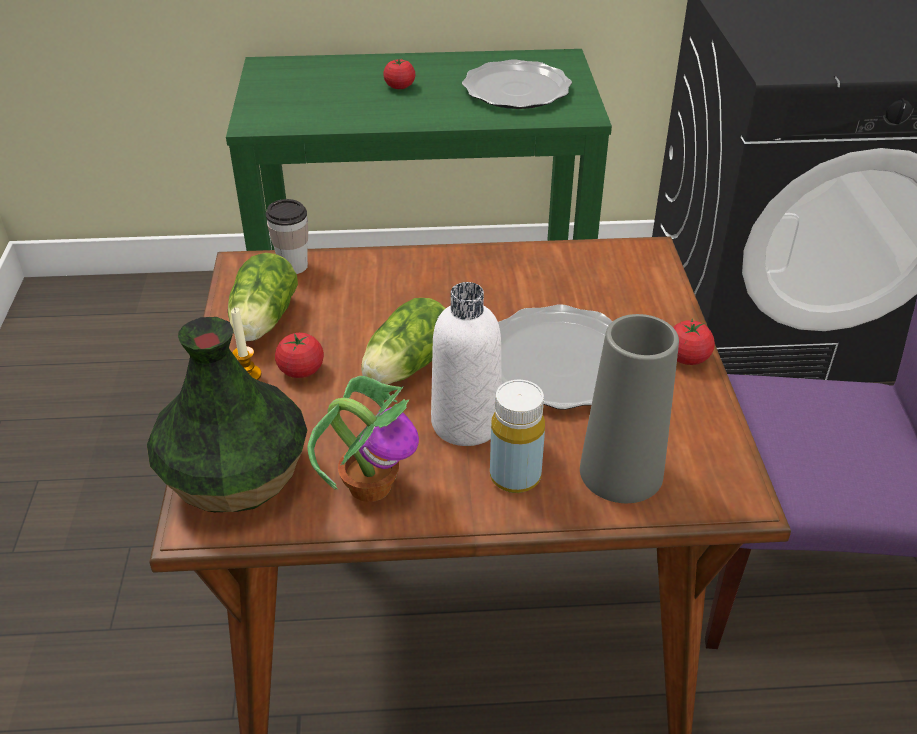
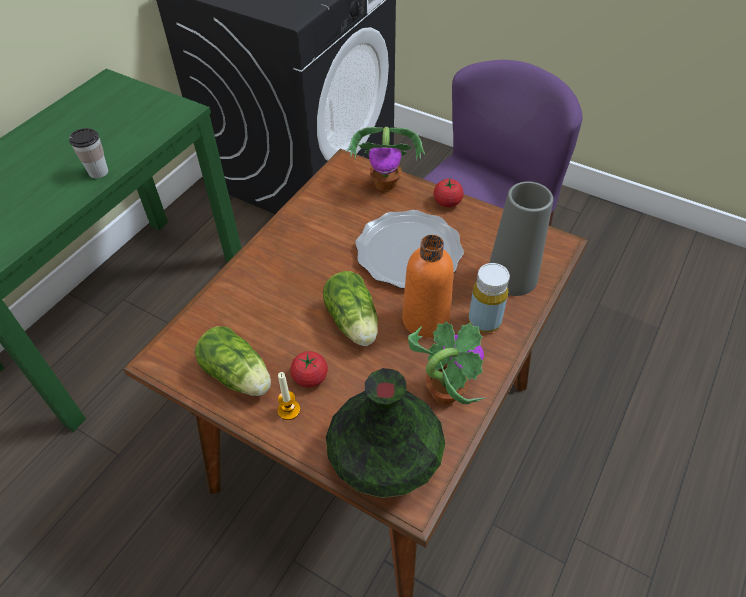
camera: 55 degrees left, 10 degrees up
cup [266,199,308,274] -> cup moved to [69,128,108,178]
tomato [383,58,415,89] -> none
white bottle [431,282,502,446] -> orange bottle [402,235,454,338]
plate [462,59,572,109] -> none
none -> potted plant [346,127,425,190]

